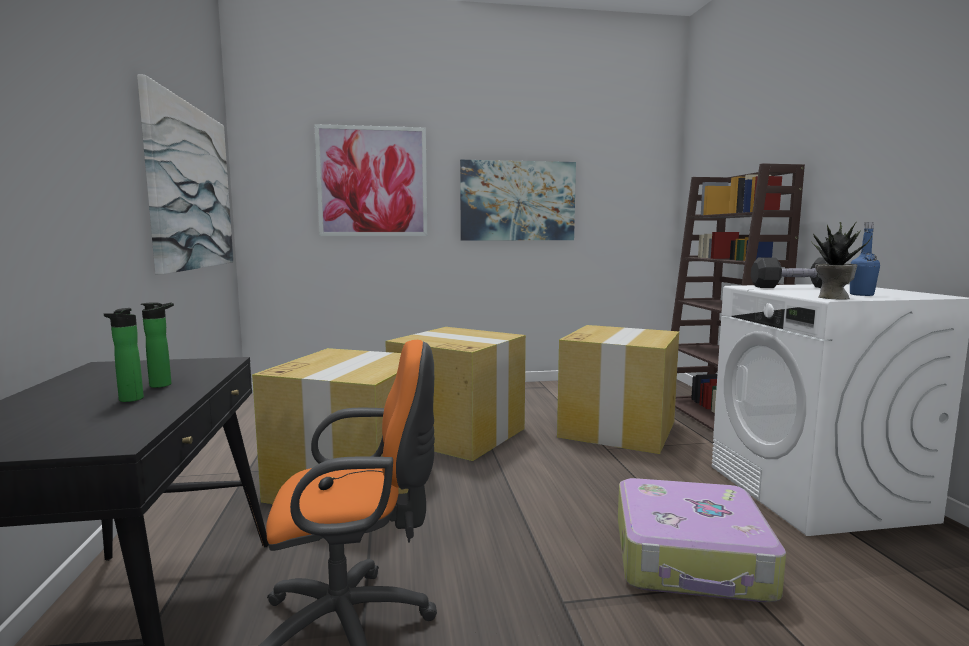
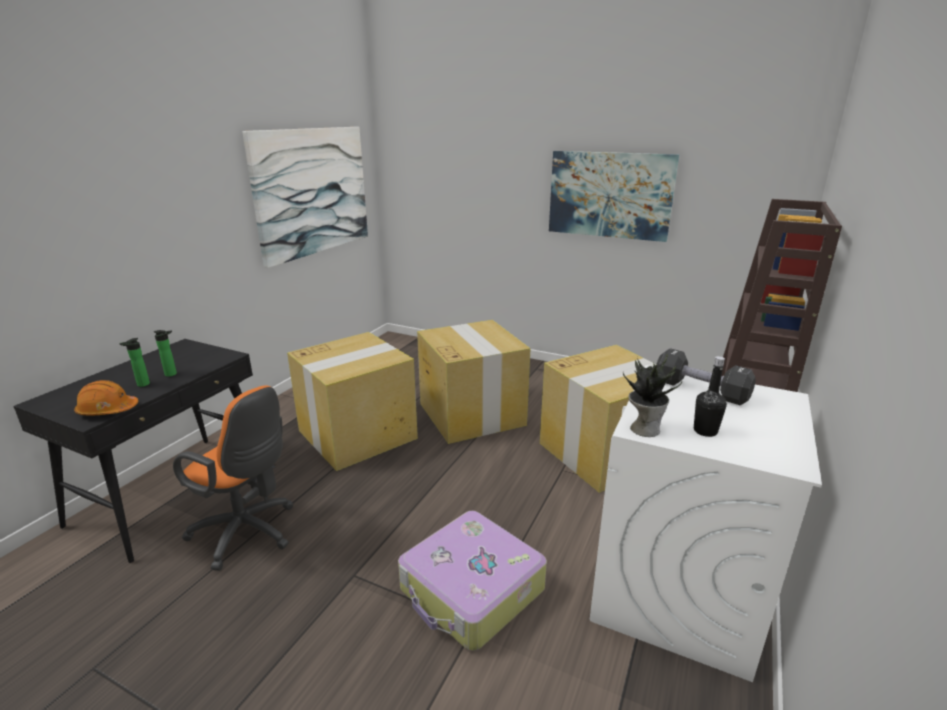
camera: 35 degrees right, 15 degrees up
picture [314,124,427,236] -> none
blue bottle [850,222,880,296] -> black bottle [694,356,727,437]
none -> orange hard hat [74,380,138,415]

